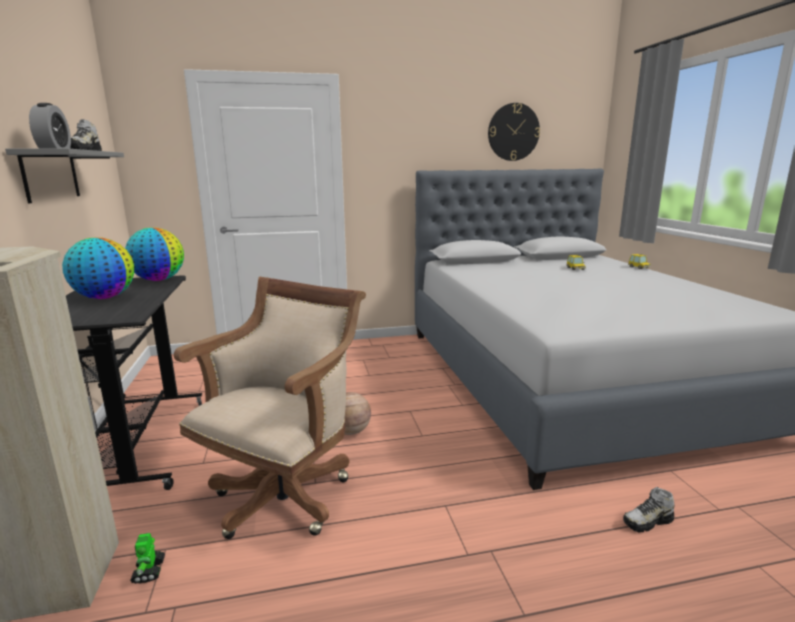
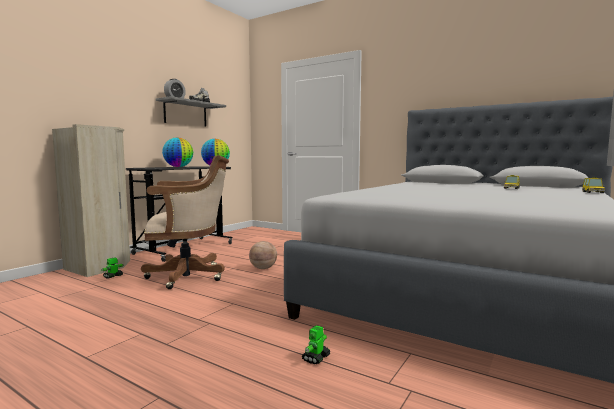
camera: 45 degrees right, 10 degrees down
wall clock [488,103,540,161] -> none
shoe [623,487,674,532] -> toy robot [302,325,331,364]

